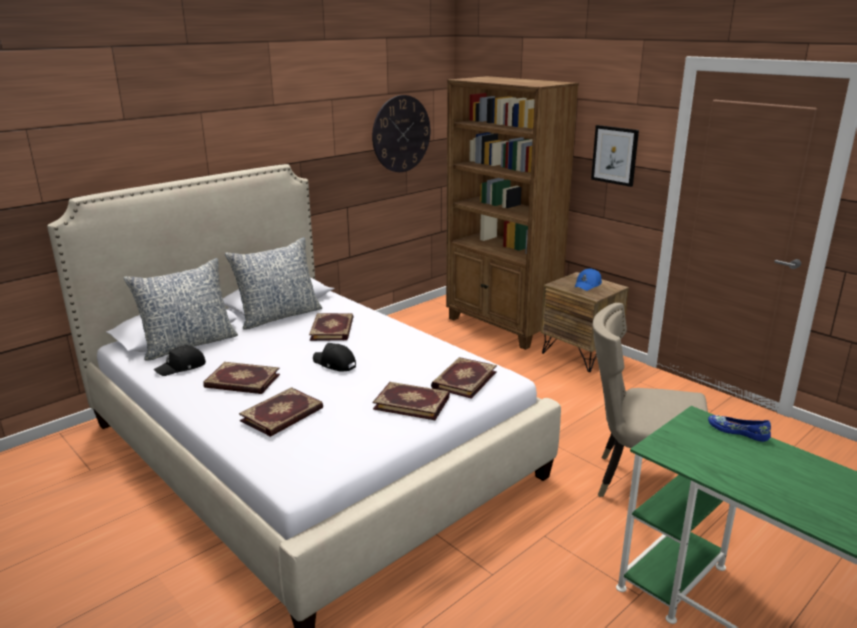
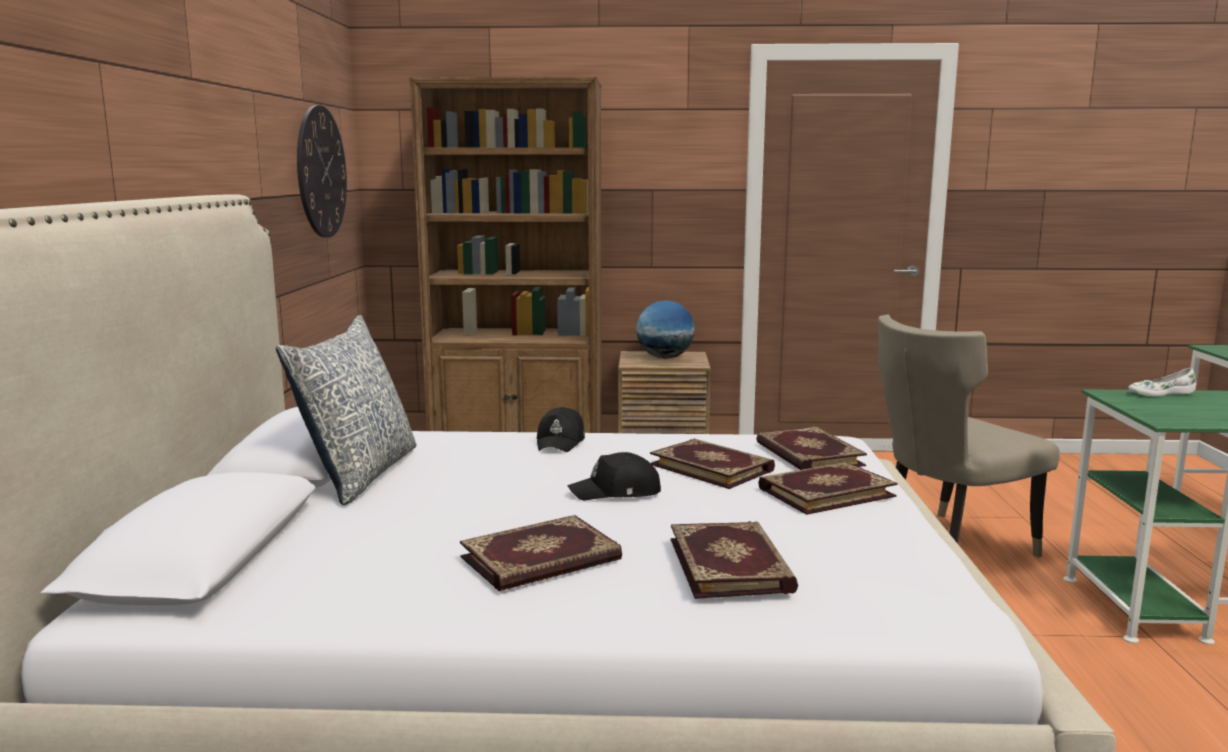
camera: 45 degrees left, 10 degrees down
pillow [124,258,238,361] -> none
black cap [154,346,206,376] -> black cap moved to [537,406,585,452]
book [309,313,354,341] -> book moved to [650,439,775,489]
blue cap [574,268,602,291] -> globe [636,300,694,359]
picture [591,125,639,187] -> none
blue shoe [708,415,771,442] -> white shoe [1128,368,1196,397]

